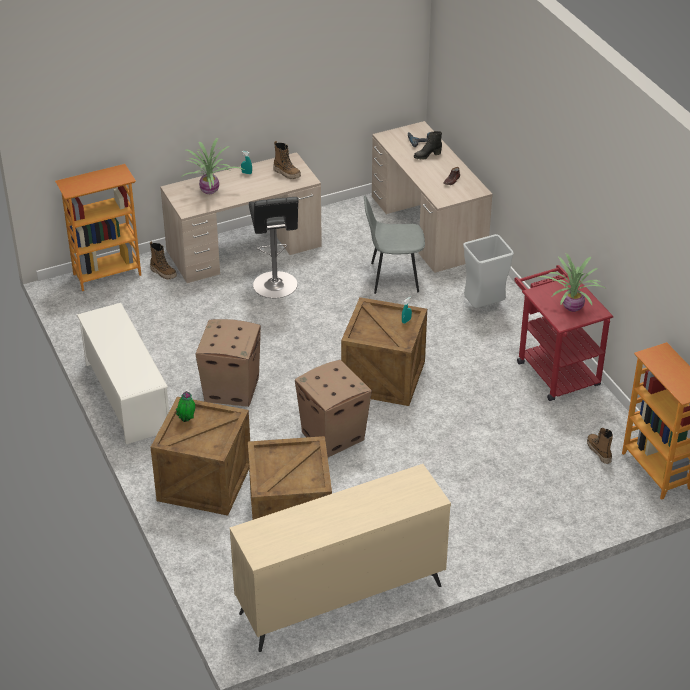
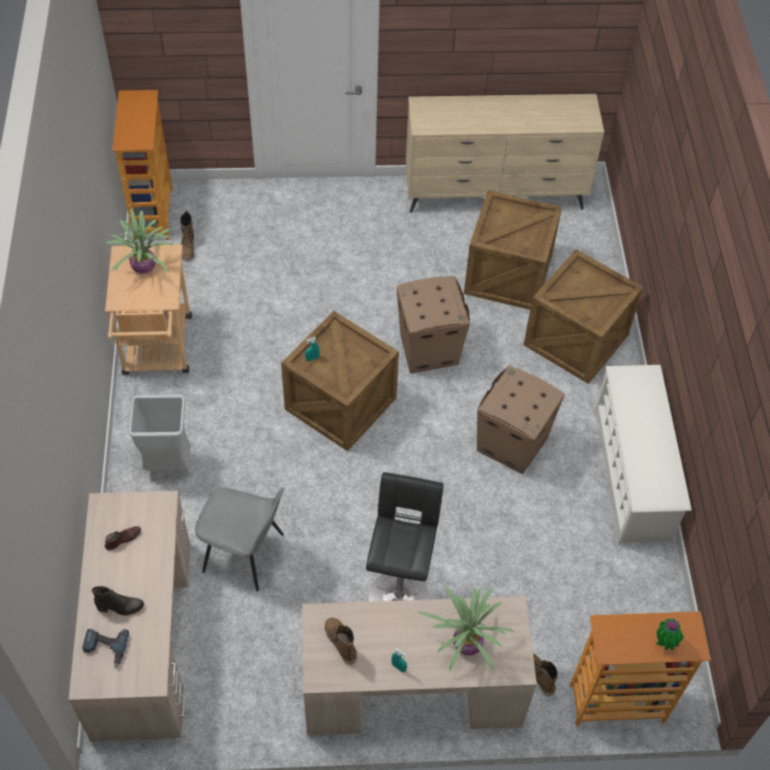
camera: 160 degrees left, 15 degrees up
potted plant [176,391,195,422] -> potted plant moved to [656,618,684,650]
red cart [514,265,613,401] -> beige cart [105,244,192,375]

